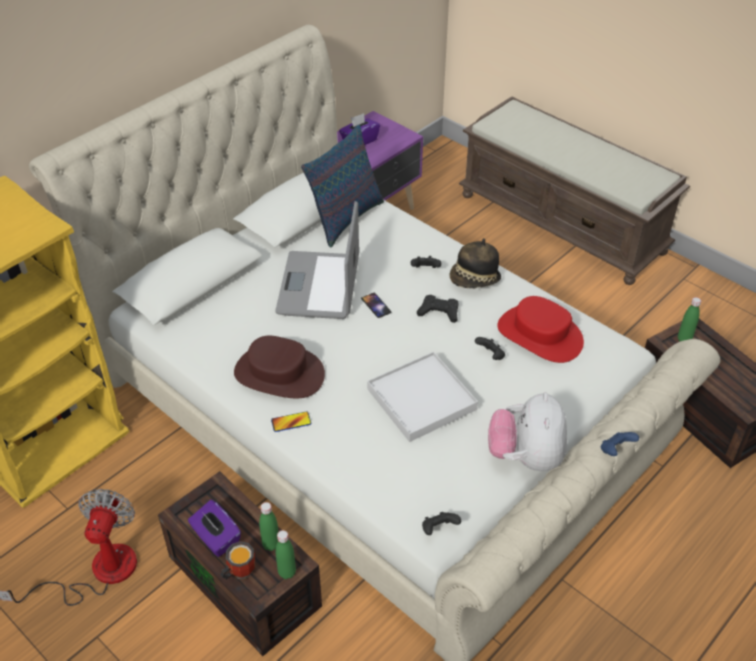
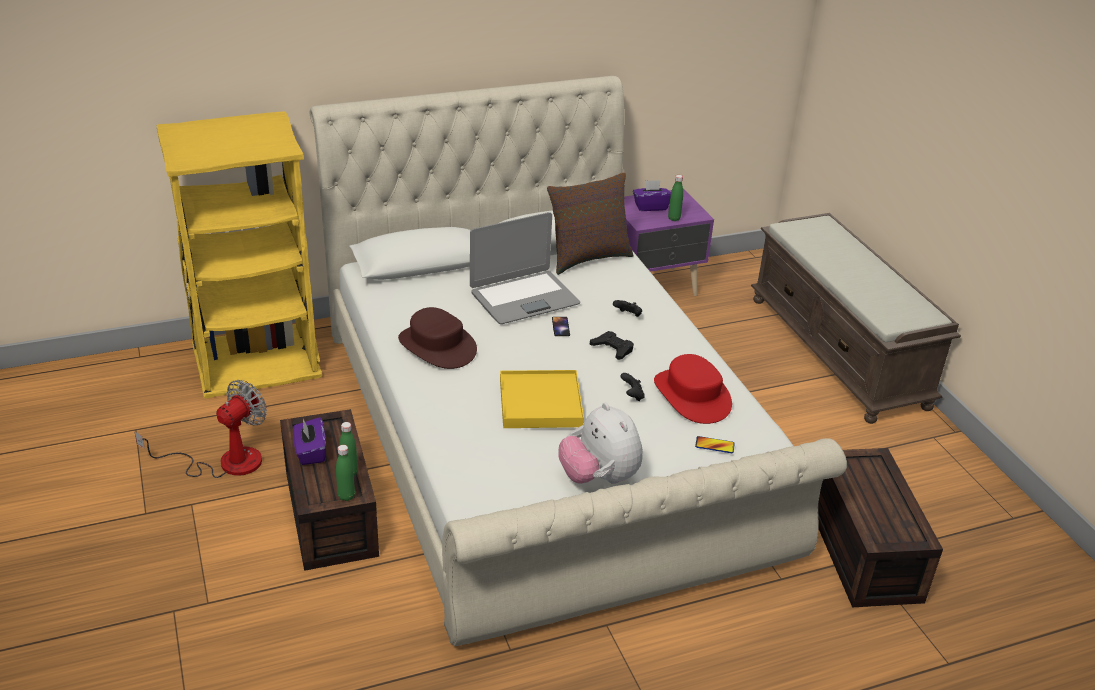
camera: 25 degrees right, 10 degrees down
mug [220,541,255,580] -> none
phone [271,411,311,432] -> phone moved to [695,436,735,453]
laptop [275,201,359,319] -> laptop turned 150 degrees counterclockwise [470,212,580,324]
blue pillow [301,125,384,248] -> brown pillow [547,173,634,275]
white tray [367,352,478,442] -> yellow tray [500,370,584,428]
black game controller [422,512,461,535] -> none
hat [449,238,501,288] -> none
plush toy [488,392,567,471] -> plush toy turned 60 degrees counterclockwise [559,403,642,484]
blue game controller [601,432,639,456] -> none
green bottle [678,297,701,342] -> green bottle moved to [668,175,683,221]

